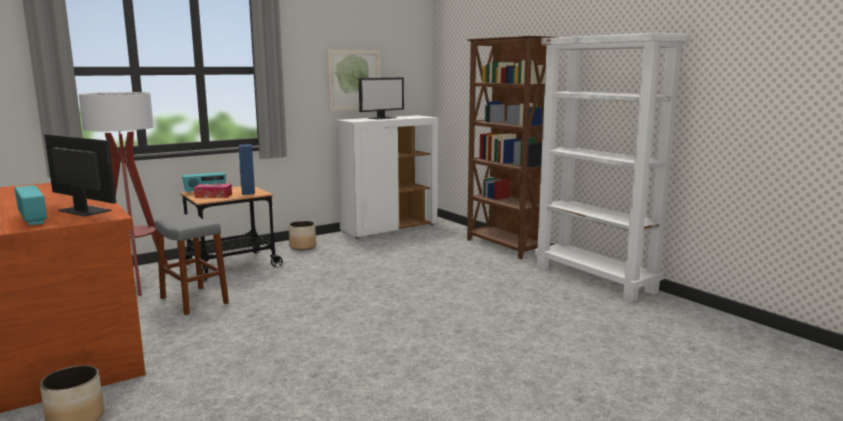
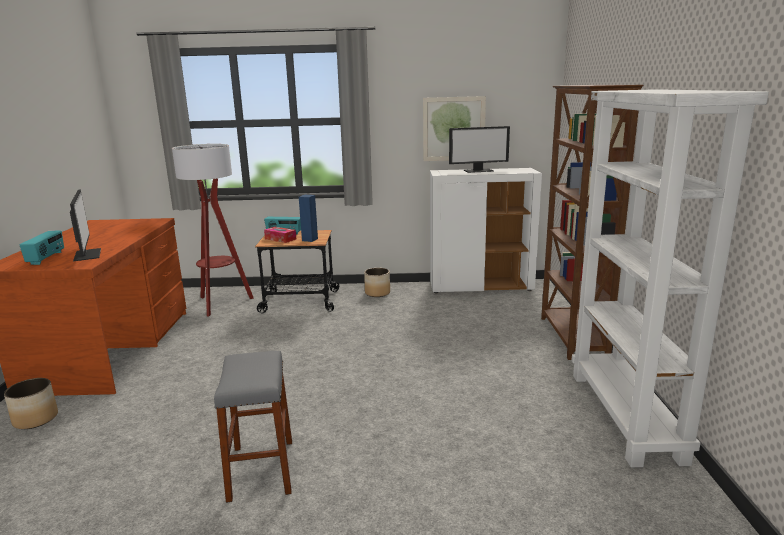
camera: 35 degrees right, 5 degrees up
grey stool [155,214,229,315] -> grey stool moved to [214,351,292,503]

